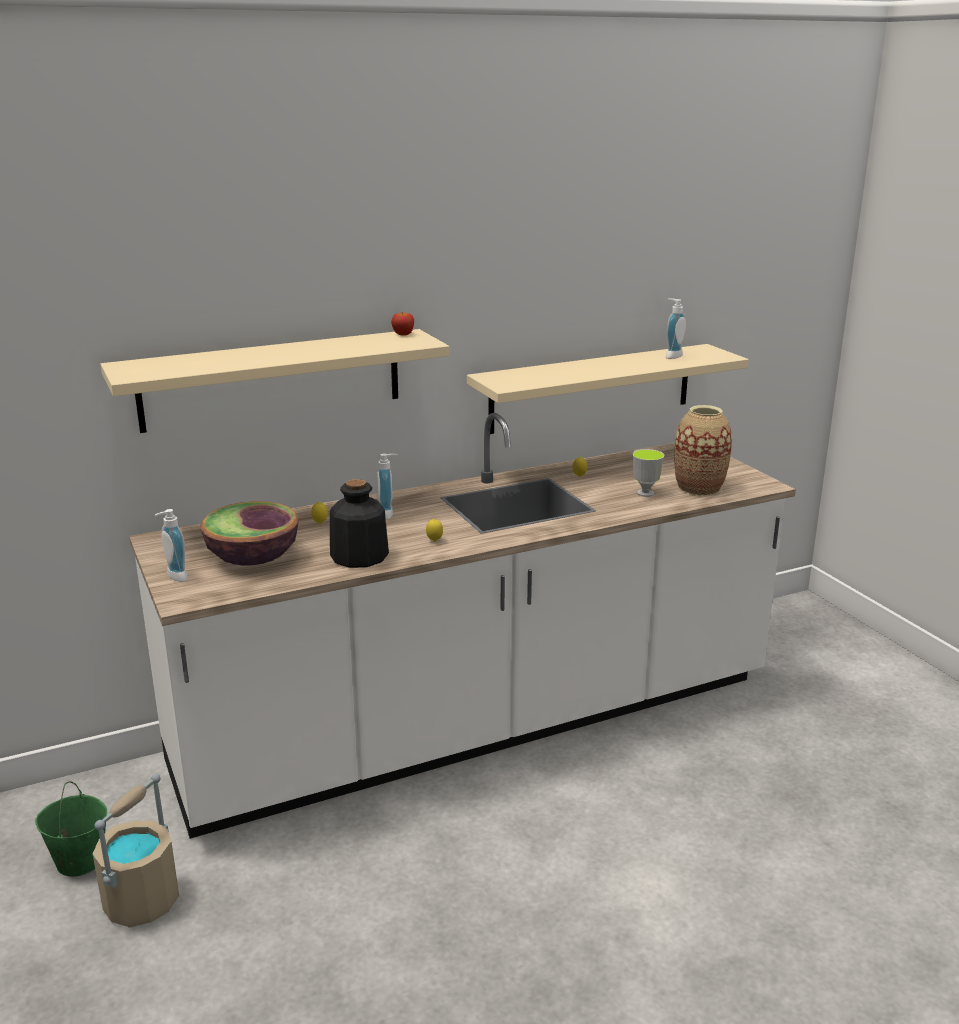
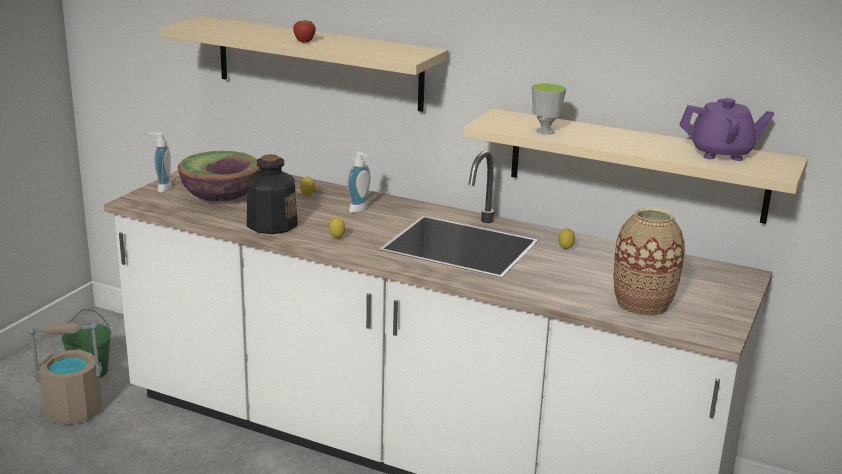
camera: 50 degrees right, 0 degrees up
apple [391,312,414,336] -> apple moved to [293,20,316,43]
cup [632,449,664,497] -> cup moved to [531,83,566,135]
soap dispenser [666,298,686,359] -> purple teapot [680,98,775,161]

